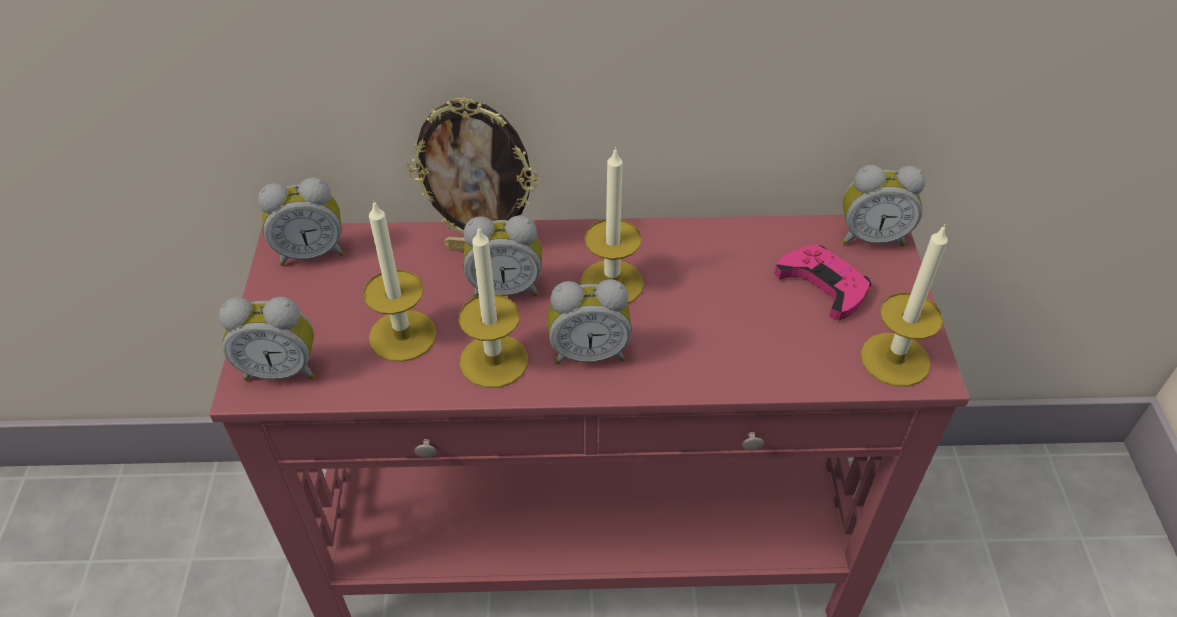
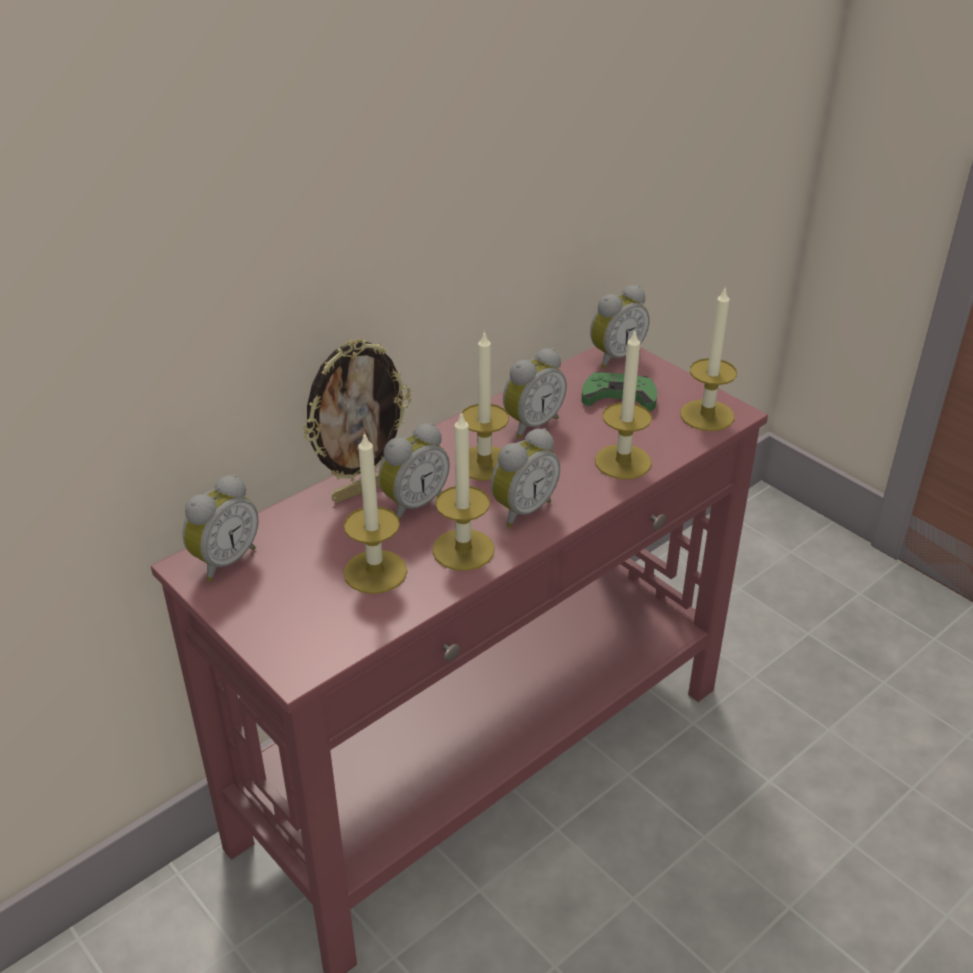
camera: 40 degrees left, 10 degrees down
alarm clock [219,297,315,381] -> alarm clock moved to [503,348,567,439]
pink game controller [775,244,871,320] -> green game controller [582,372,657,411]
none -> candle [595,331,652,479]

